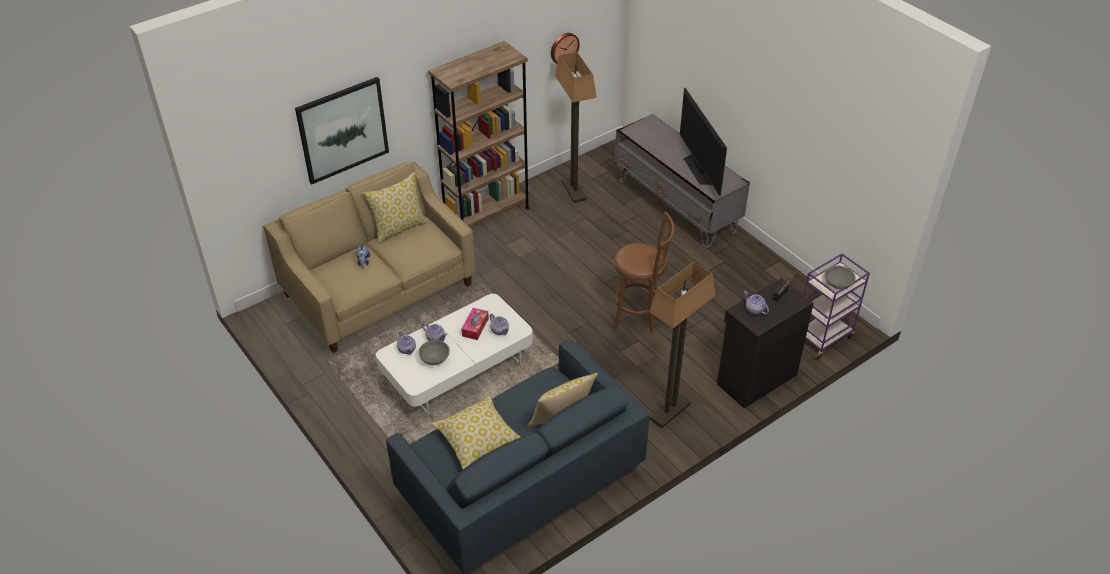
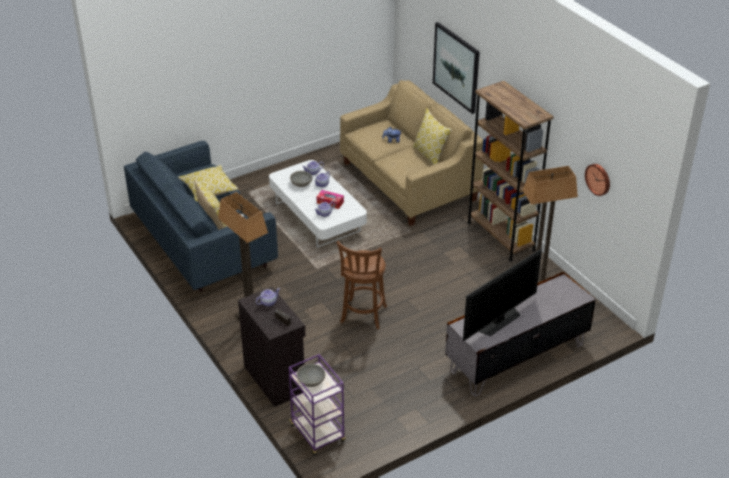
camera: 95 degrees right, 5 degrees down
television [680,88,727,196] -> television turned 150 degrees clockwise [463,249,542,341]

